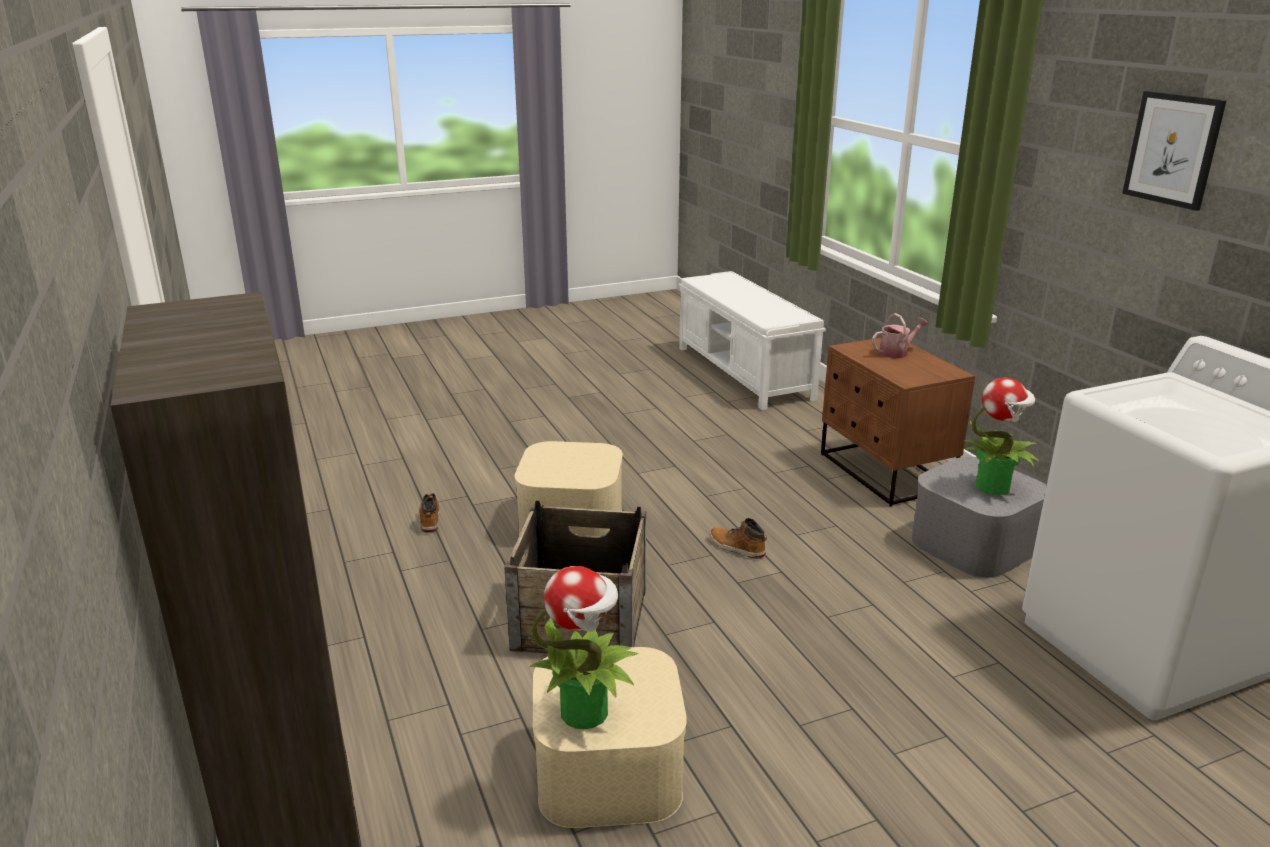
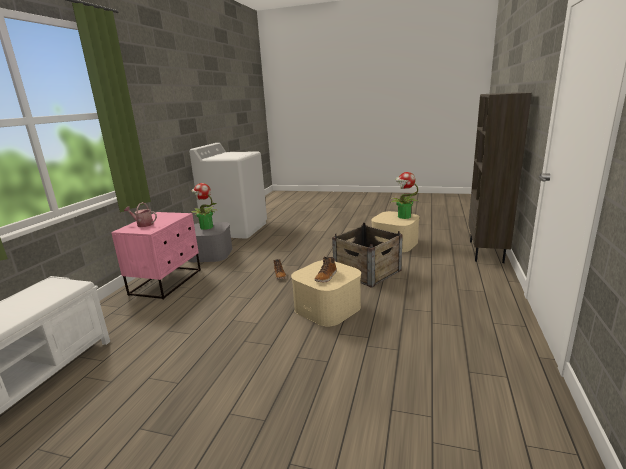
camera: 140 degrees left, 5 degrees down
boot [418,493,440,533] -> boot moved to [314,257,337,282]
brown nightstand [821,338,975,506] -> pink nightstand [111,212,201,300]
picture [1122,91,1227,211] -> none

